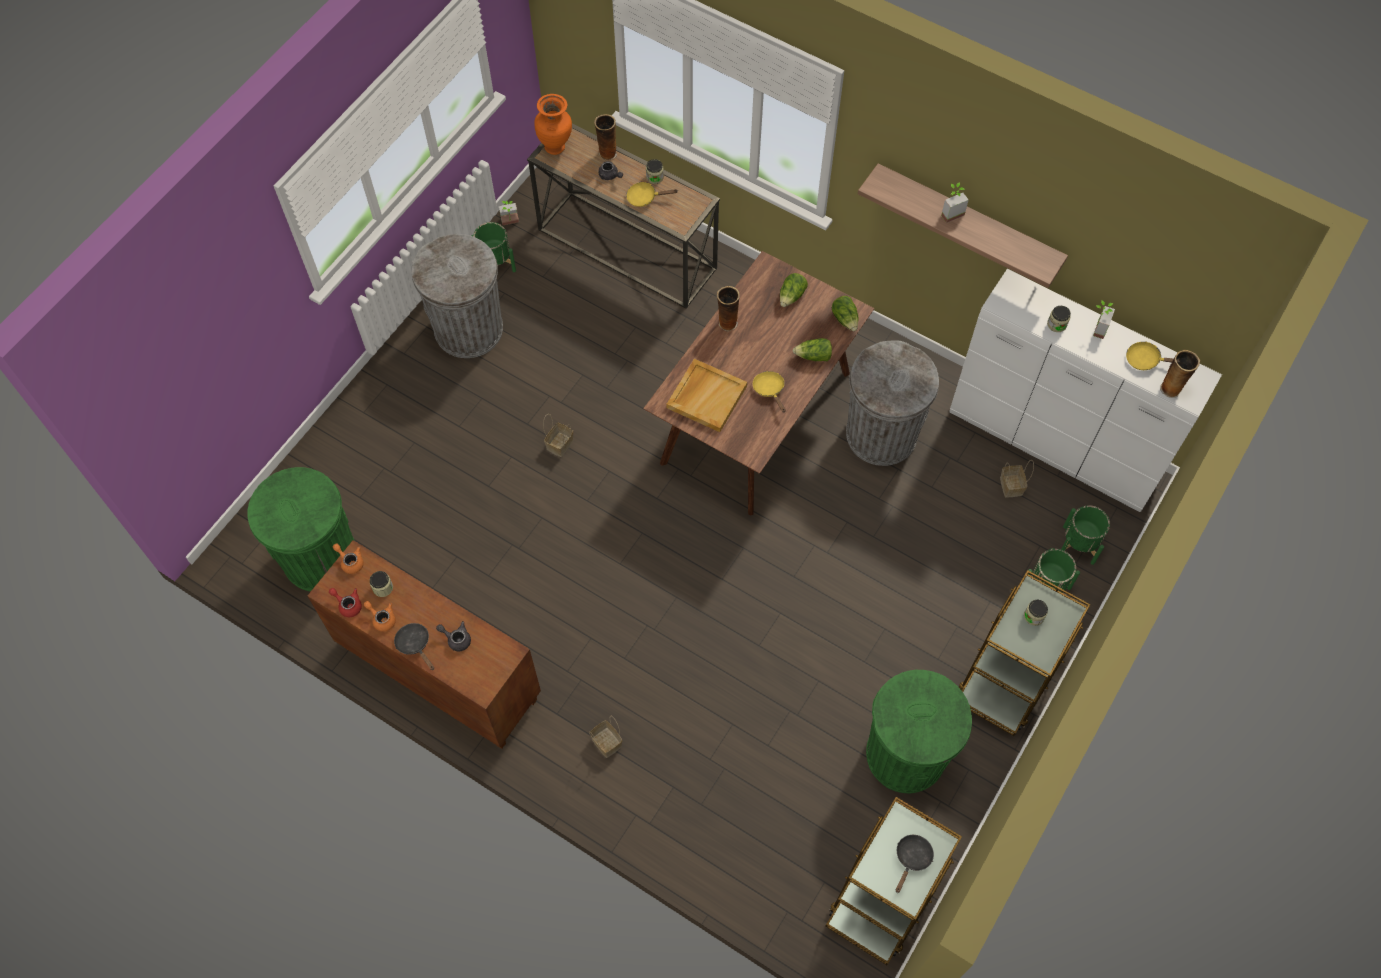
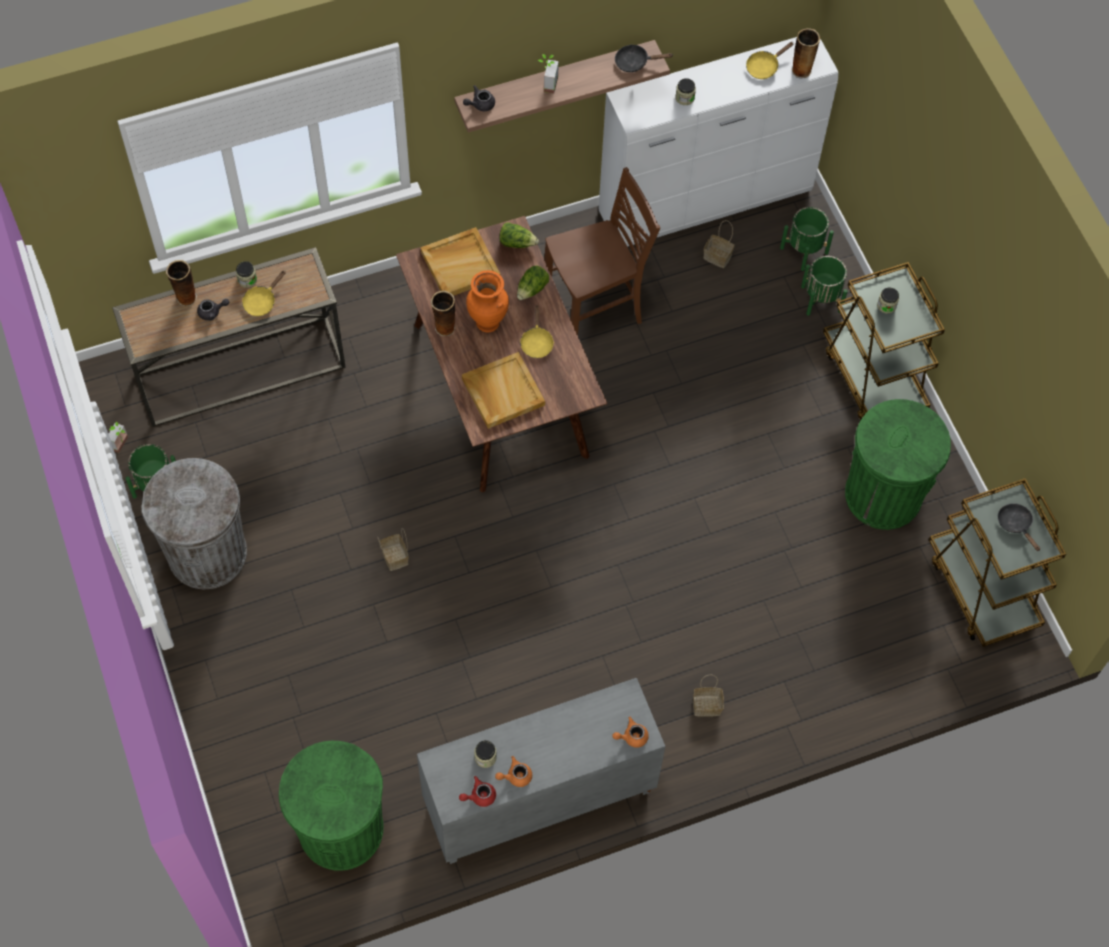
camera: 55 degrees left, 0 degrees up
brown cabinet [307,540,541,749] -> grey cabinet [417,677,665,864]
orange teapot [333,544,364,574] -> orange teapot moved to [612,717,649,748]
black frying pan [394,623,434,670] -> black frying pan moved to [615,44,672,72]
grey teapot [436,621,471,651] -> grey teapot moved to [463,85,495,111]
orange vase [534,94,572,155] -> orange vase moved to [466,270,509,332]
yellow frying pan [753,371,786,413] -> yellow frying pan turned 105 degrees counterclockwise [520,304,554,358]
lettuce [780,273,808,307] -> beige tray [420,227,500,295]
grey trash can [846,340,939,466] -> brown chair [544,167,660,335]
potted plant [1093,301,1115,339] -> none

